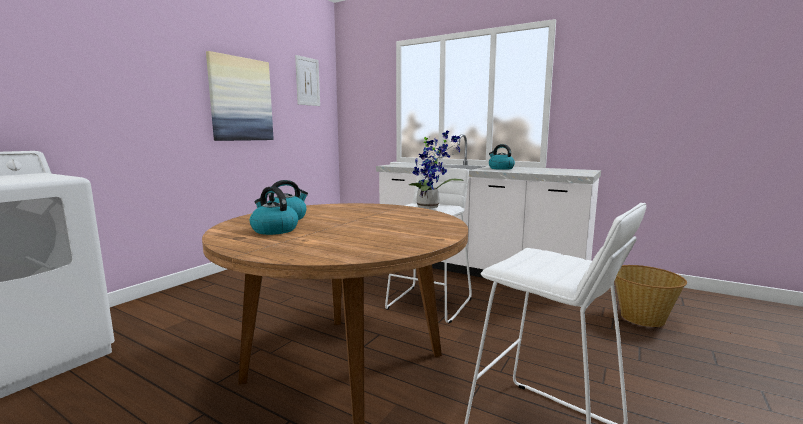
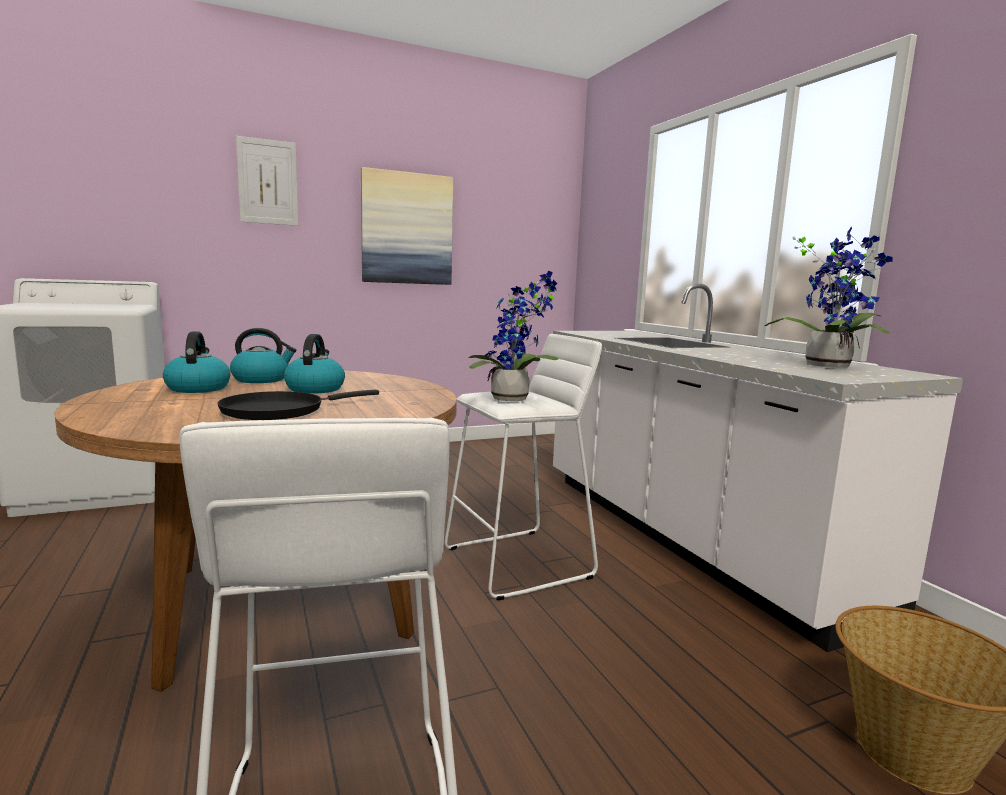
camera: 35 degrees right, 0 degrees up
picture [295,55,320,106] -> picture moved to [236,136,298,226]
kettle [489,144,515,170] -> kettle moved to [284,334,345,394]
none -> black frying pan [217,390,379,420]
none -> potted plant [765,227,893,368]

